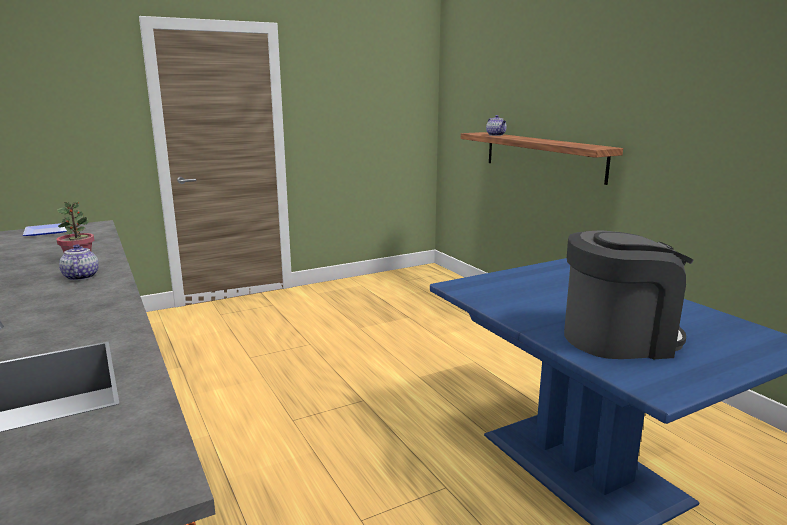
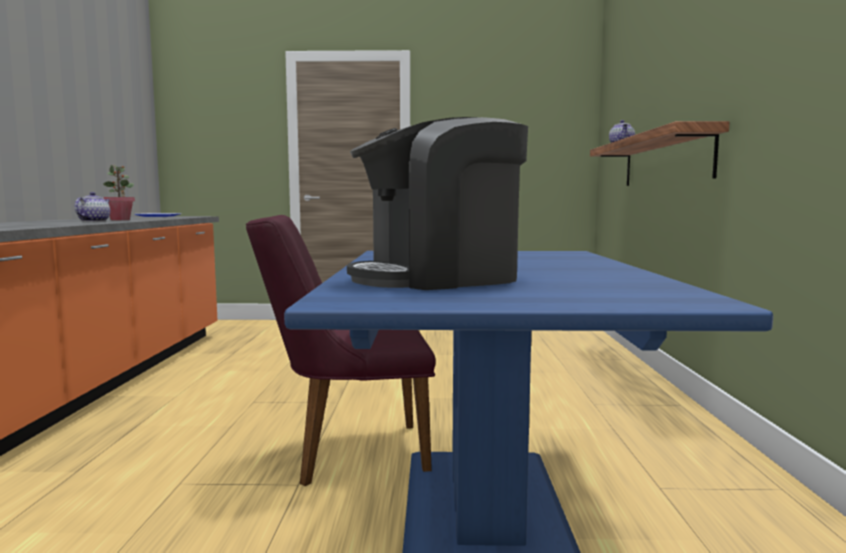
camera: 30 degrees right, 10 degrees down
coffee machine [564,230,693,359] -> coffee machine turned 135 degrees clockwise [347,117,528,290]
none -> purple chair [246,215,435,486]

